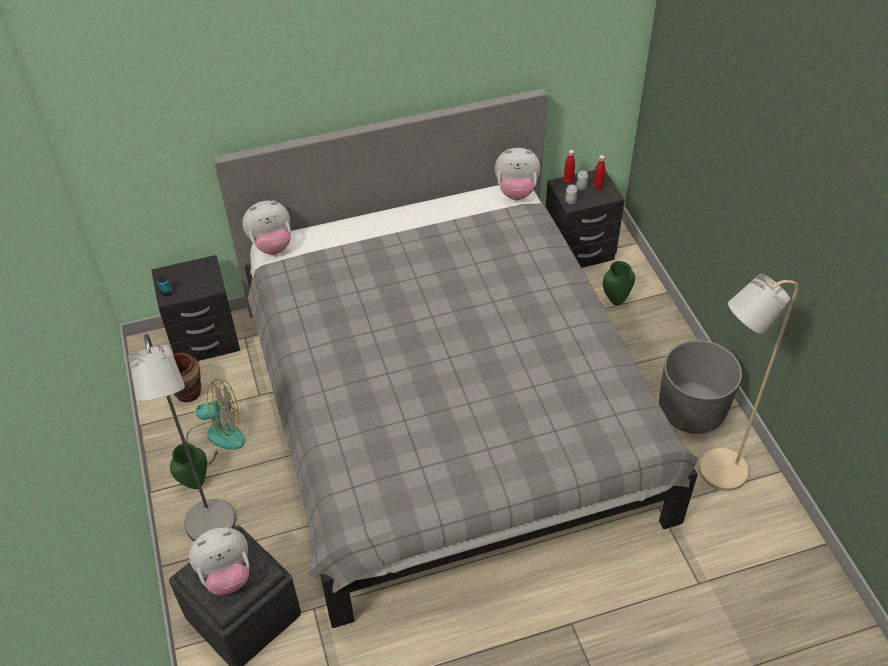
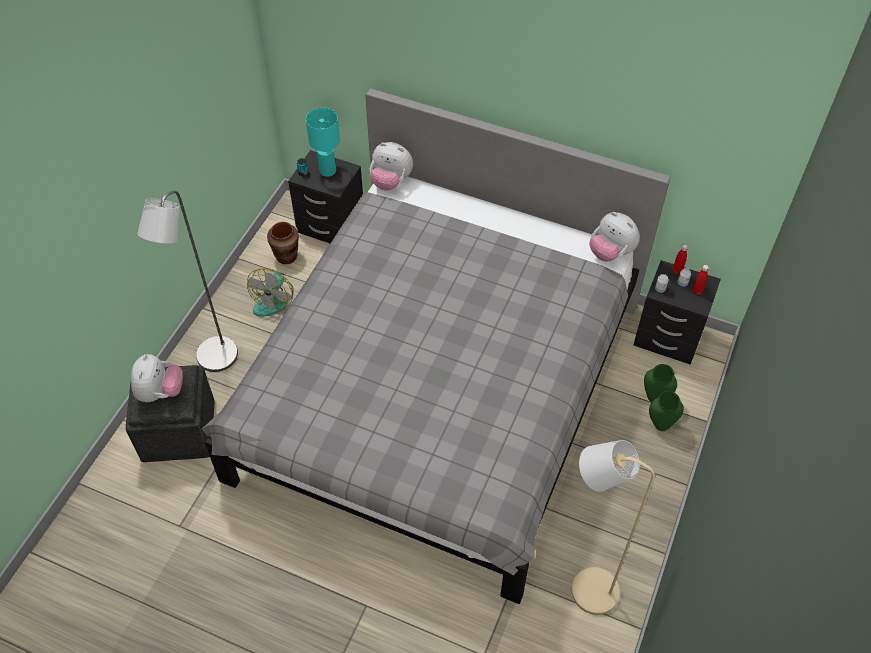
camera: 40 degrees right, 5 degrees up
green vase [170,443,207,489] -> green vase moved to [649,391,684,431]
fan [186,379,245,465] -> fan turned 75 degrees clockwise [247,268,294,317]
plush toy [189,527,249,595] -> plush toy turned 105 degrees counterclockwise [131,354,183,402]
grey planter [659,340,742,434] -> none
none -> turquoise table lamp [306,107,340,177]

